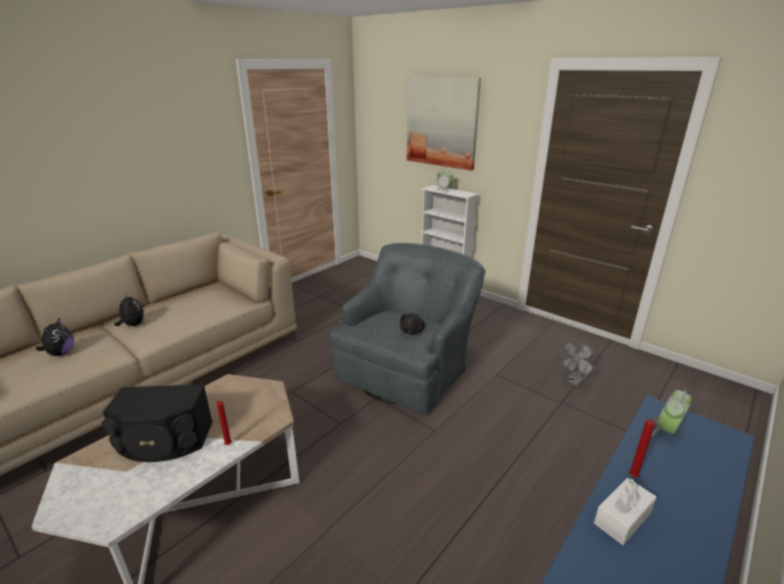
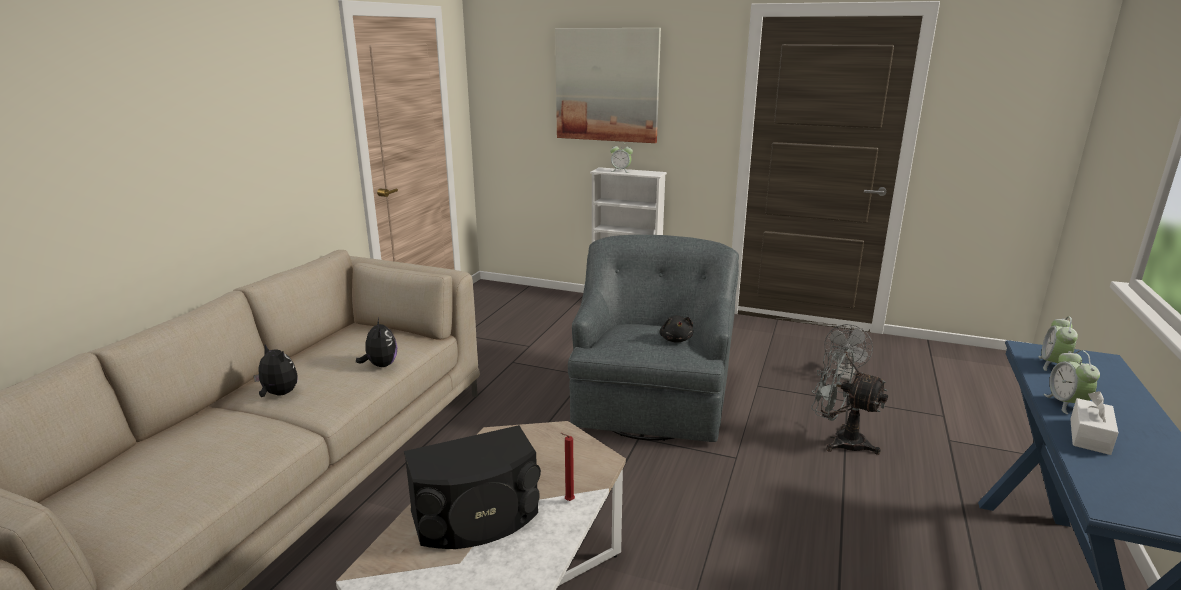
camera: 20 degrees left, 5 degrees down
plush toy [36,317,74,356] -> plush toy moved to [356,318,397,367]
red candle [629,417,663,477] -> alarm clock [1044,350,1100,414]
none -> grey fan [811,346,888,455]

